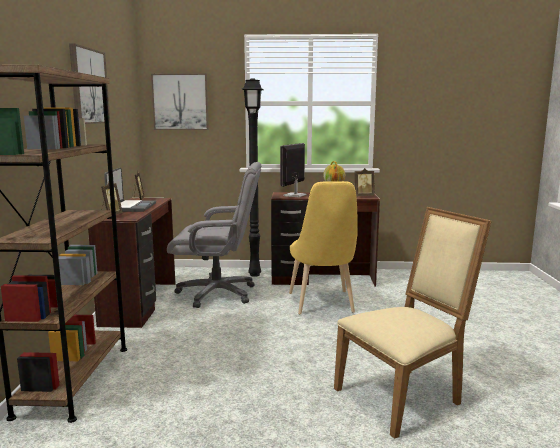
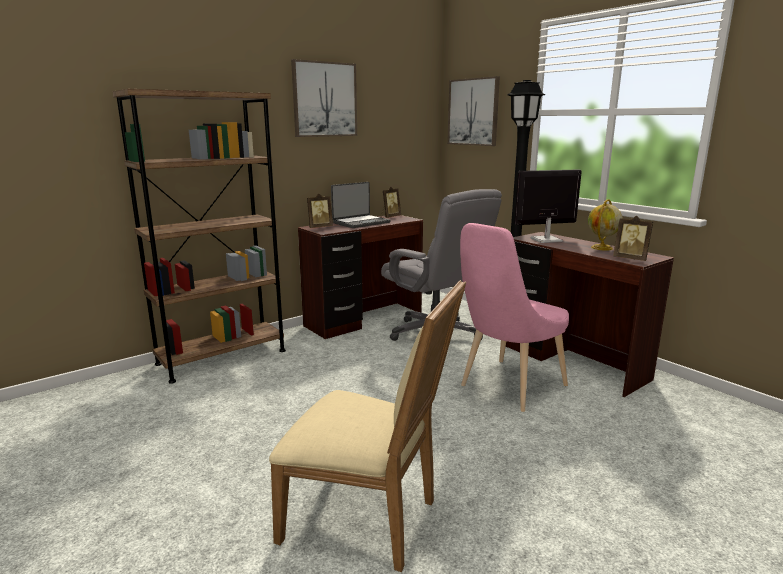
camera: 50 degrees right, 5 degrees up
yellow chair [289,181,358,314] -> pink chair [460,223,569,412]

